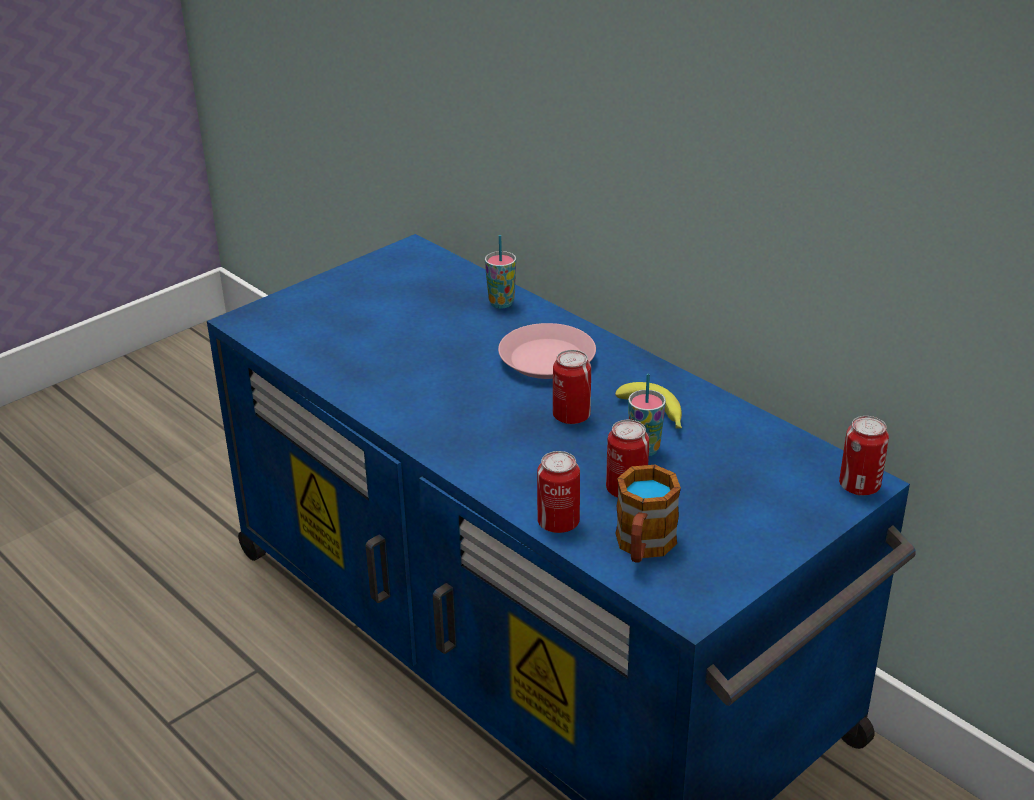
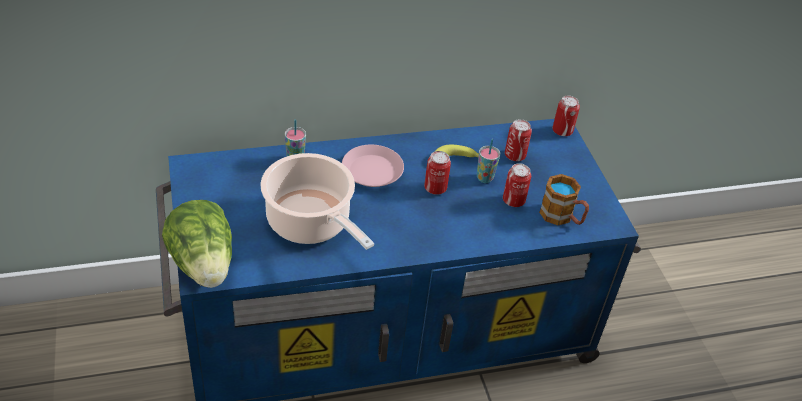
camera: 65 degrees left, 10 degrees up
can [537,451,580,533] -> can moved to [505,119,532,161]
none -> lettuce [162,200,232,288]
none -> cooking pot [260,153,374,250]

